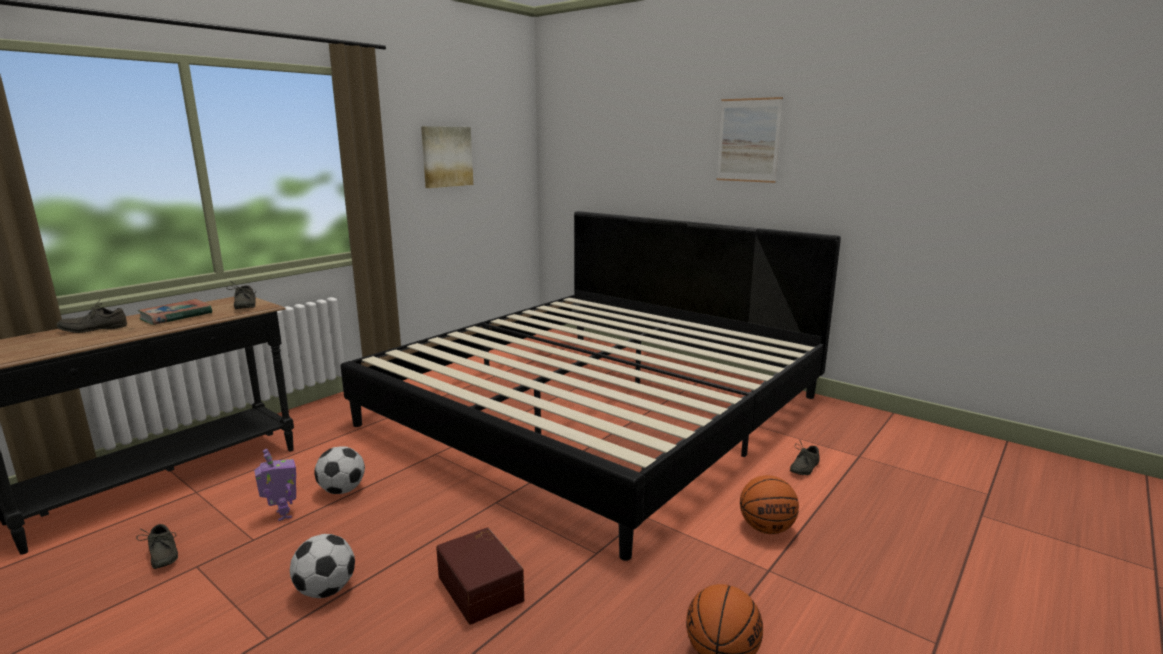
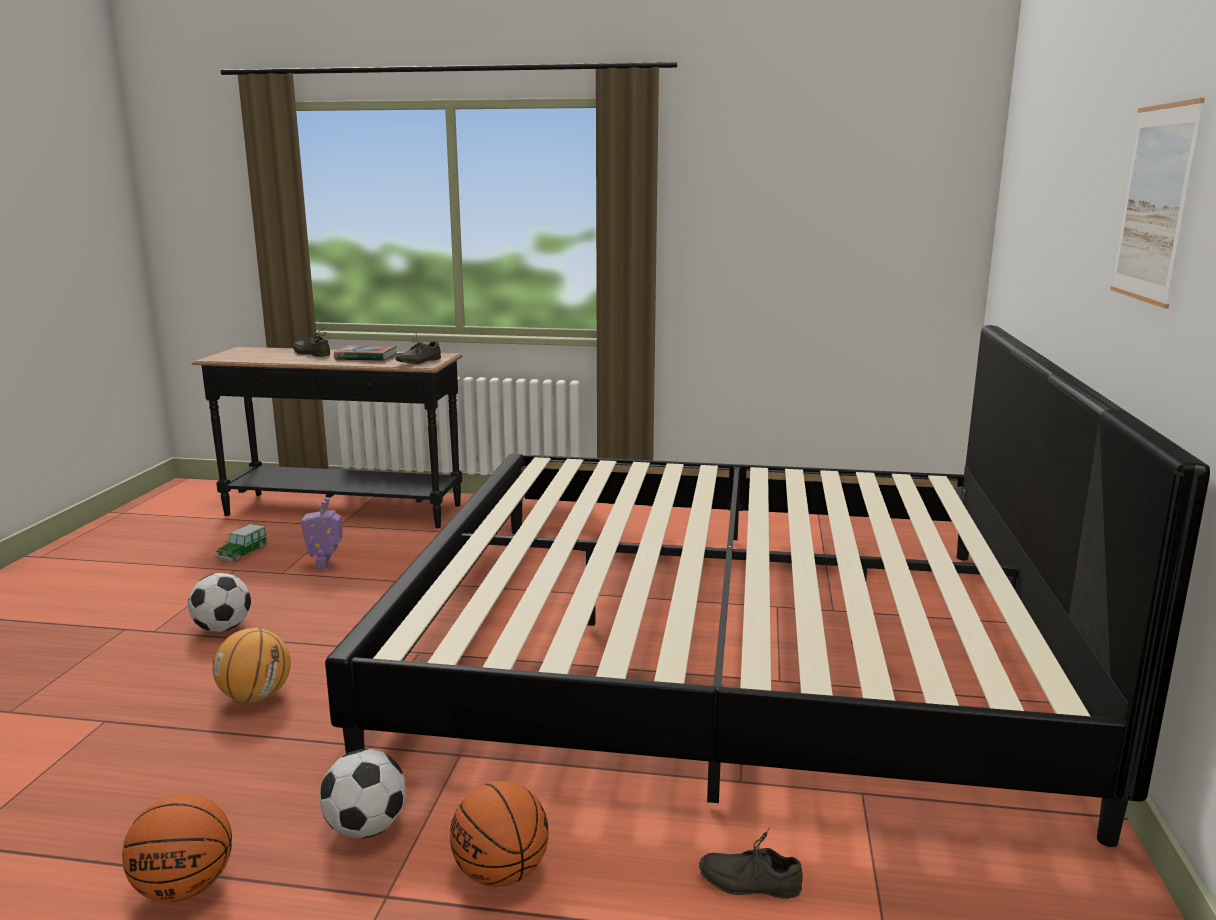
camera: 60 degrees right, 0 degrees up
grey shoe [136,524,178,569] -> toy car [215,524,268,562]
toy robot [254,449,296,521] -> toy robot turned 150 degrees clockwise [301,497,343,572]
football [314,447,365,494] -> football moved to [320,749,406,838]
picture [421,126,473,188] -> none
brown storage box [436,527,524,625] -> basketball [213,628,291,703]

